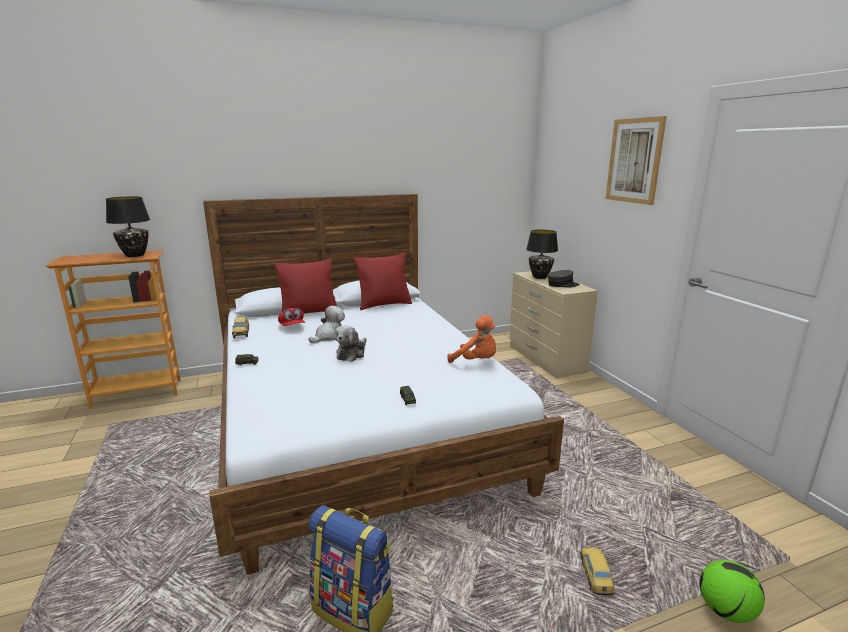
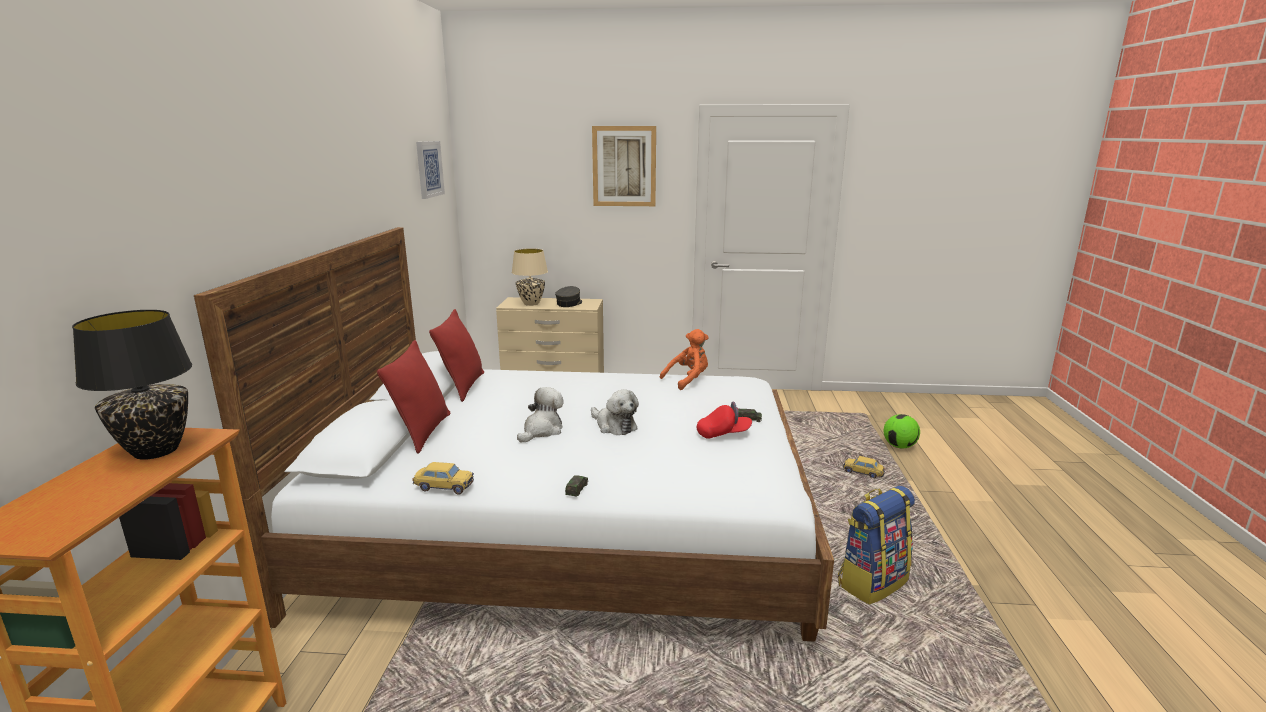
camera: 65 degrees left, 0 degrees up
red cap [278,308,305,326] -> red cap moved to [697,401,752,439]
plush toy [308,306,345,343] -> plush toy turned 60 degrees clockwise [517,387,564,443]
black table lamp [526,230,558,279] -> beige table lamp [512,248,548,306]
none -> picture [416,141,445,199]

